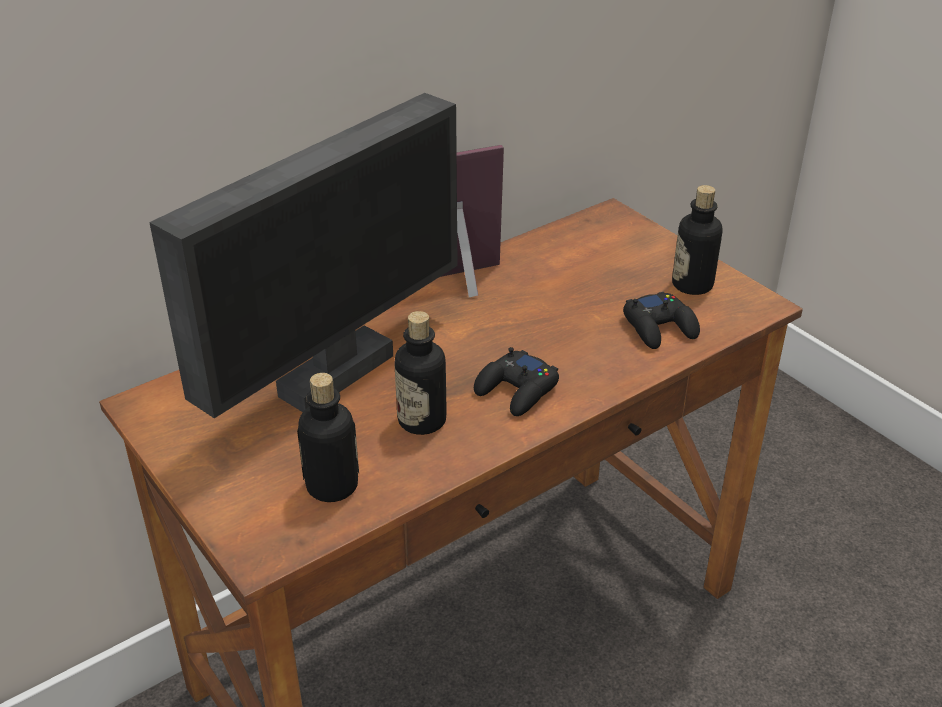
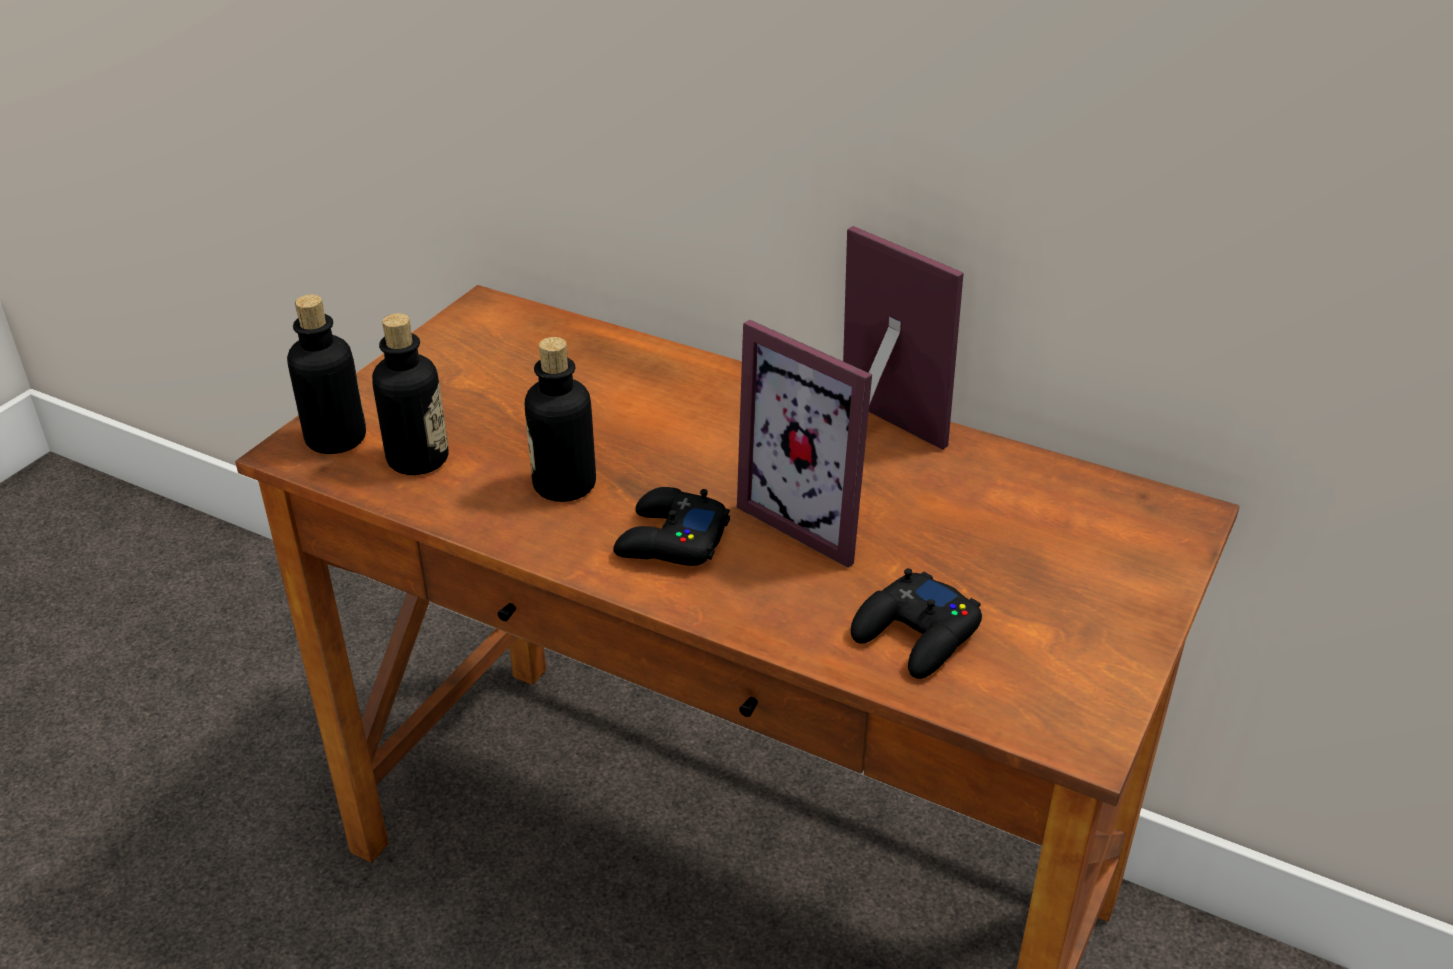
camera: 65 degrees right, 0 degrees up
monitor [149,93,458,418] -> none
bottle [672,185,722,295] -> bottle moved to [287,294,366,454]
none -> picture frame [737,320,872,568]

